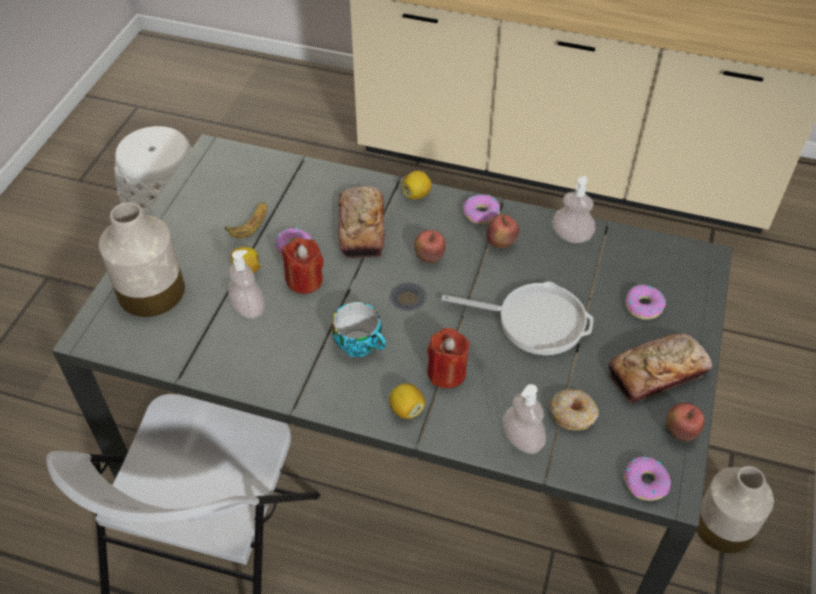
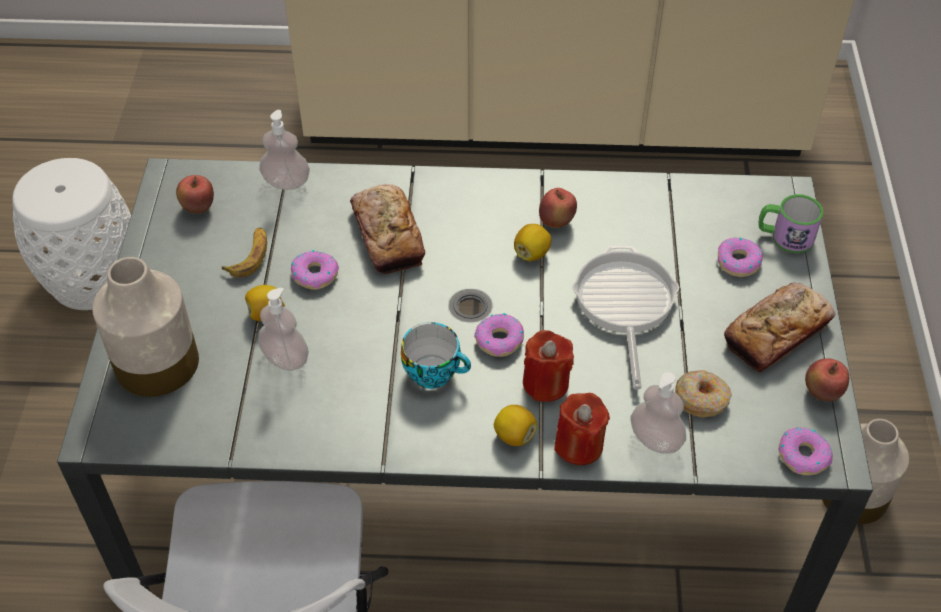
camera: 15 degrees left, 0 degrees up
red candle [282,238,324,294] -> red candle moved to [554,393,610,465]
lemon [402,171,432,199] -> lemon moved to [514,224,551,261]
apple [414,230,446,263] -> apple moved to [176,175,214,214]
frying pan [441,282,594,355] -> frying pan turned 90 degrees counterclockwise [572,246,679,390]
donut [463,194,500,224] -> donut moved to [474,313,524,357]
soap dispenser [552,176,595,243] -> soap dispenser moved to [259,110,310,190]
none -> mug [758,194,824,253]

